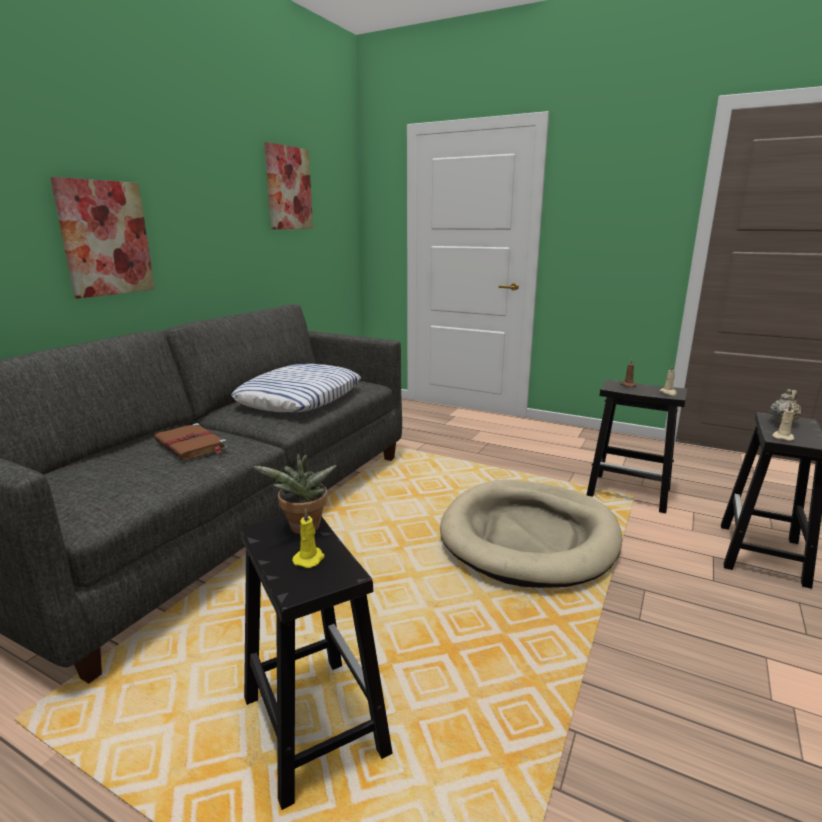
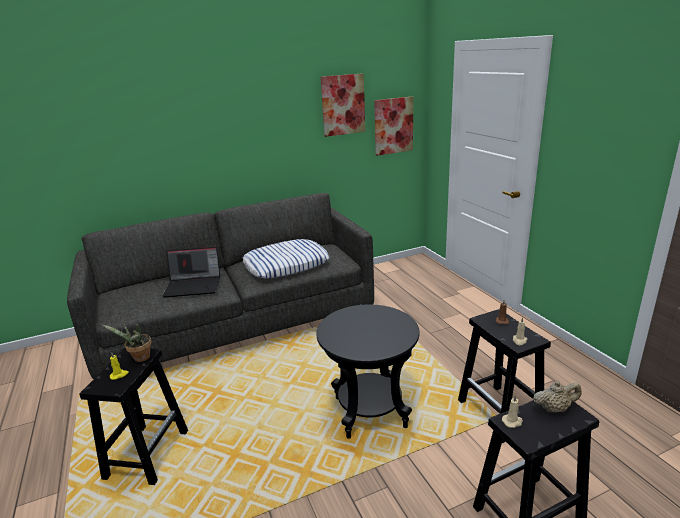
camera: 40 degrees right, 5 degrees up
picture [50,177,155,298] -> picture moved to [374,97,413,156]
brown book [154,423,228,460] -> laptop [162,247,220,298]
beige dog bed [440,480,622,588] -> black side table [316,305,419,439]

